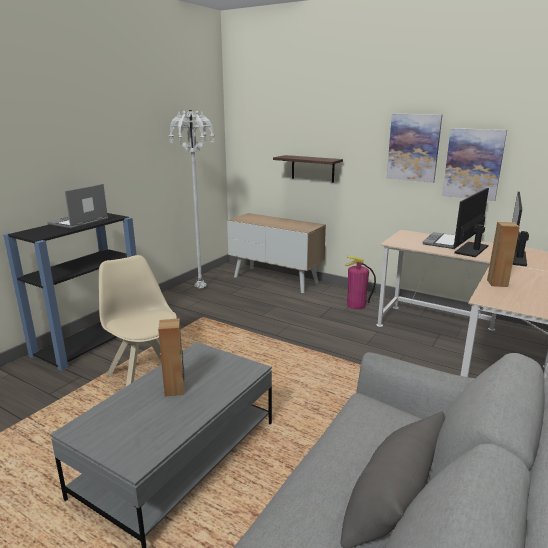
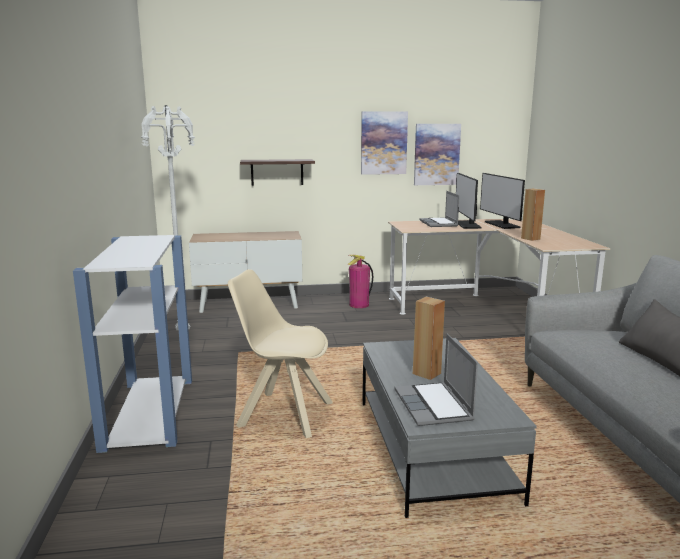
camera: 40 degrees left, 5 degrees down
black bookcase [3,213,136,371] -> white bookcase [73,235,192,453]
laptop [47,184,108,229] -> laptop moved to [395,334,478,426]

